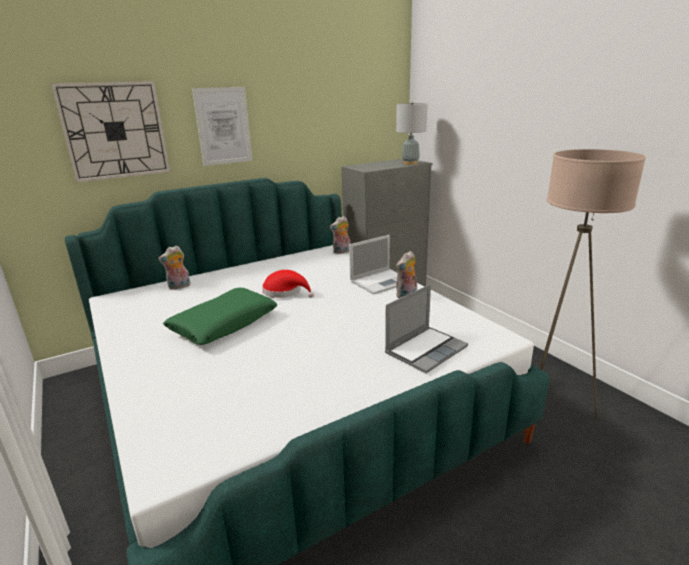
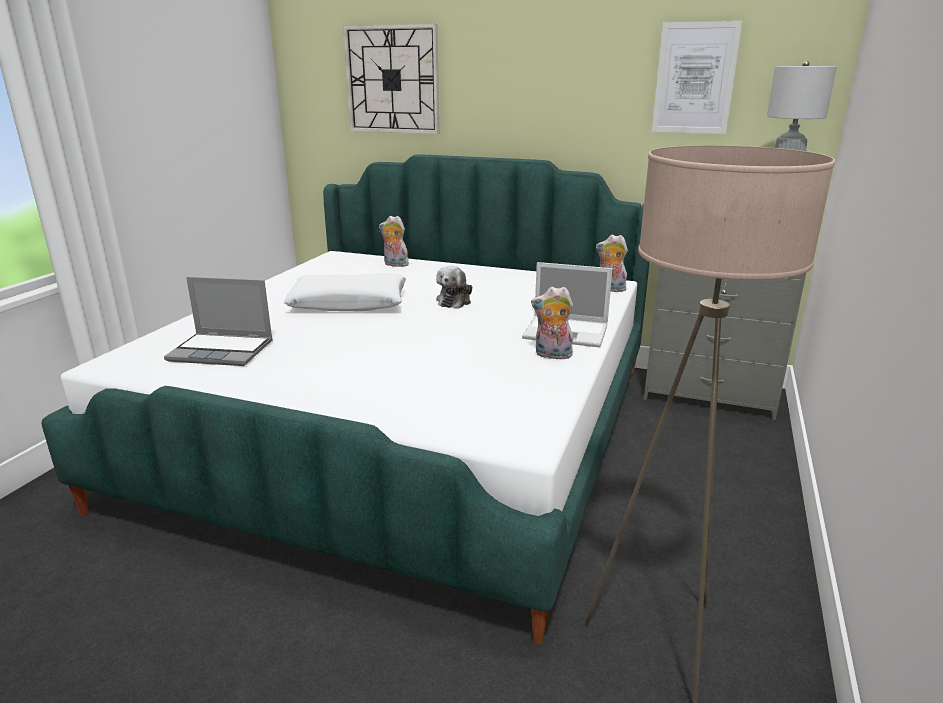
camera: 50 degrees right, 0 degrees up
green pillow [163,288,277,345] -> white pillow [284,273,406,312]
picture [192,87,253,166] -> picture moved to [652,21,742,134]
red hat [262,270,314,298] -> plush toy [436,266,472,309]
laptop [385,284,468,373] -> laptop moved to [164,277,273,366]

